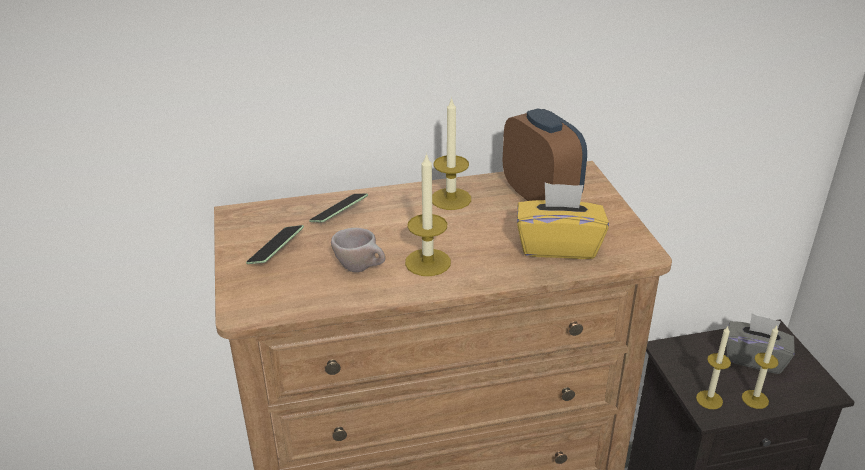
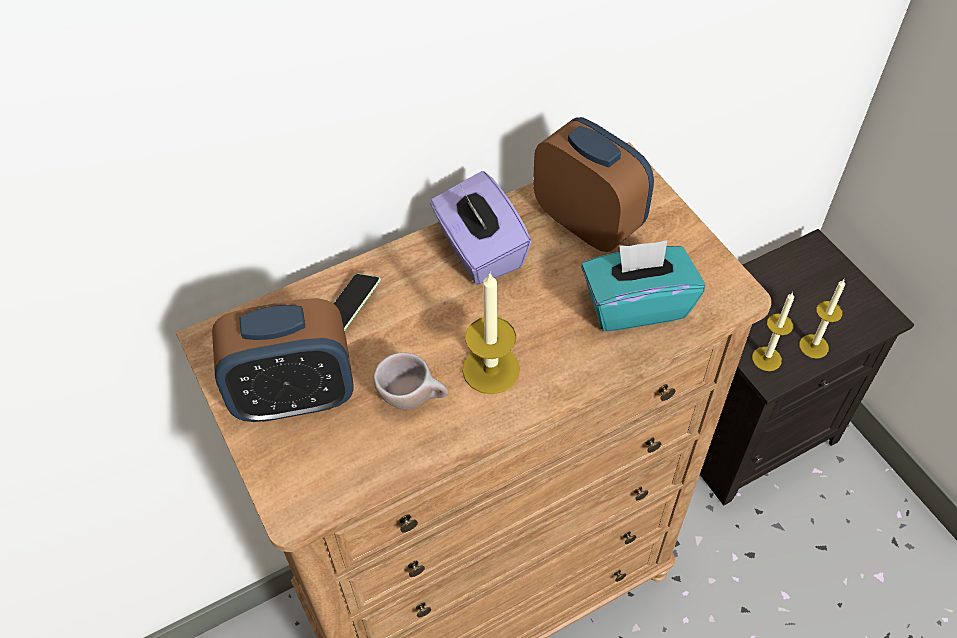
camera: 15 degrees left, 20 degrees up
phone [246,225,304,264] -> alarm clock [212,298,354,422]
candle [432,97,471,210] -> purple tissue box [430,171,532,285]
yellow tissue box [517,183,609,259] -> turquoise tissue box [581,240,705,331]
grey tissue box [726,314,795,374] -> none

